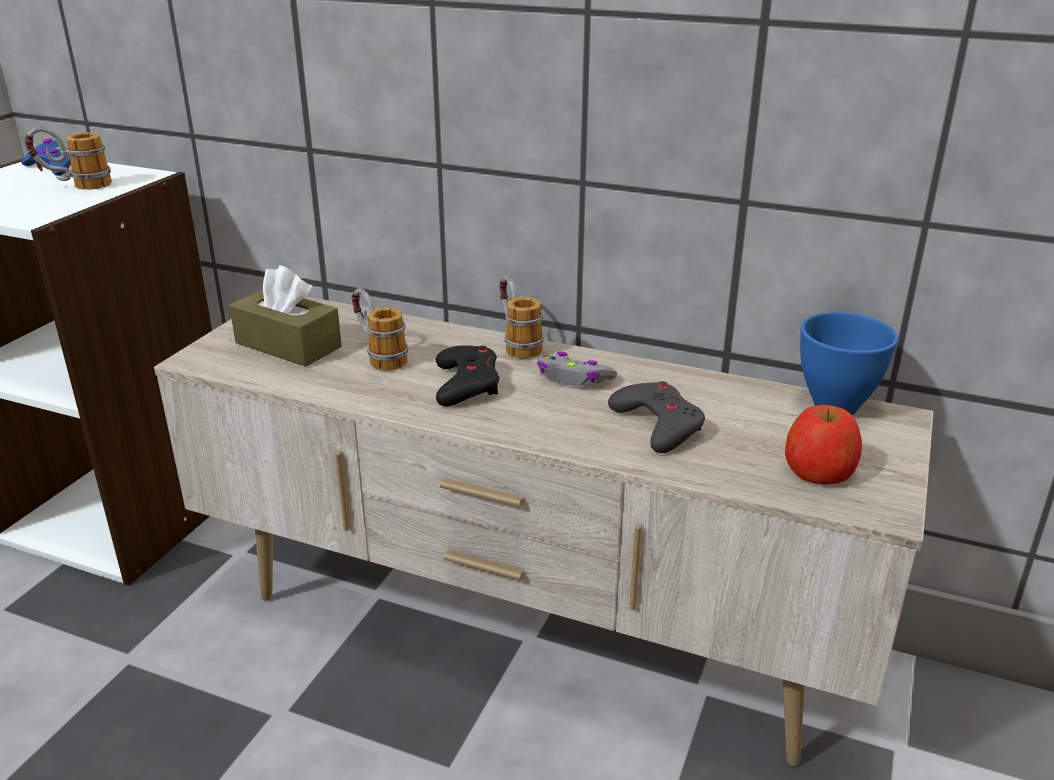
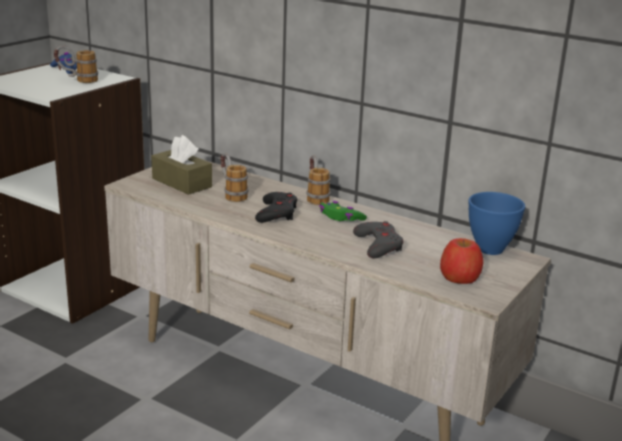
camera: 10 degrees right, 5 degrees down
grey game controller [537,351,617,386] -> green game controller [319,201,367,221]

